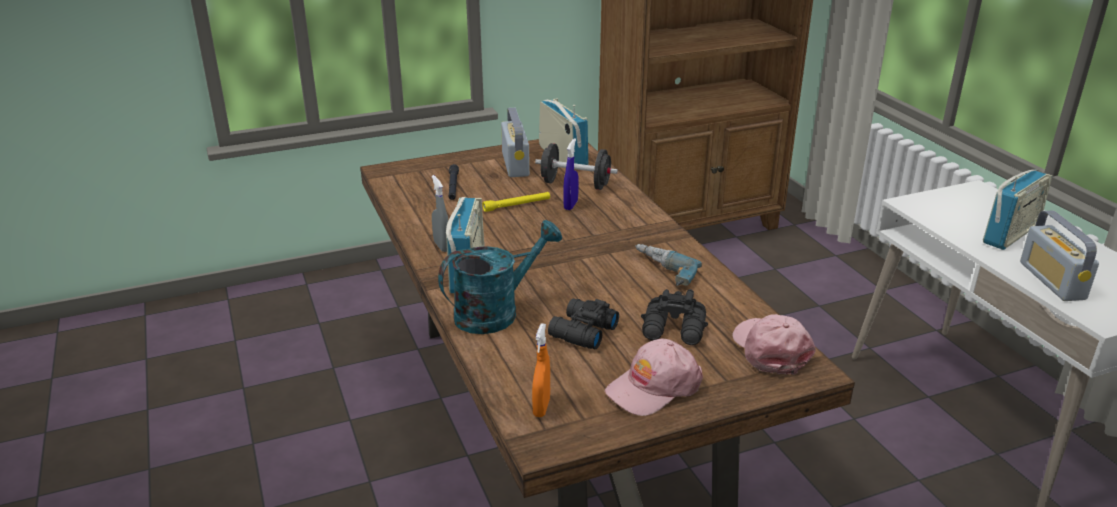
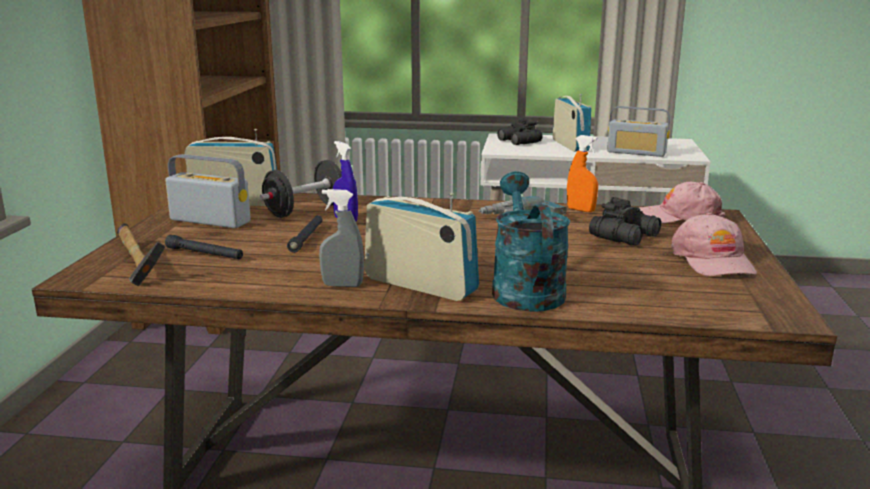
camera: 60 degrees left, 10 degrees down
yellow flashlight [482,192,550,212] -> black flashlight [287,215,323,253]
orange spray bottle [532,323,550,417] -> orange spray bottle moved to [567,135,598,212]
black binoculars [548,298,619,349] -> black binoculars moved to [497,119,543,145]
none -> hammer [117,223,166,286]

